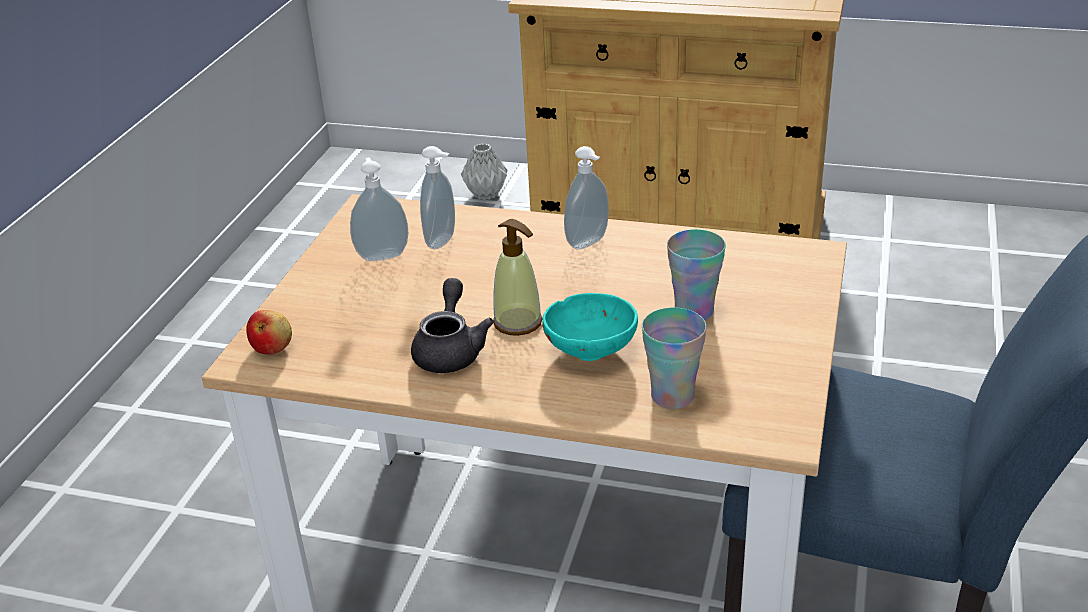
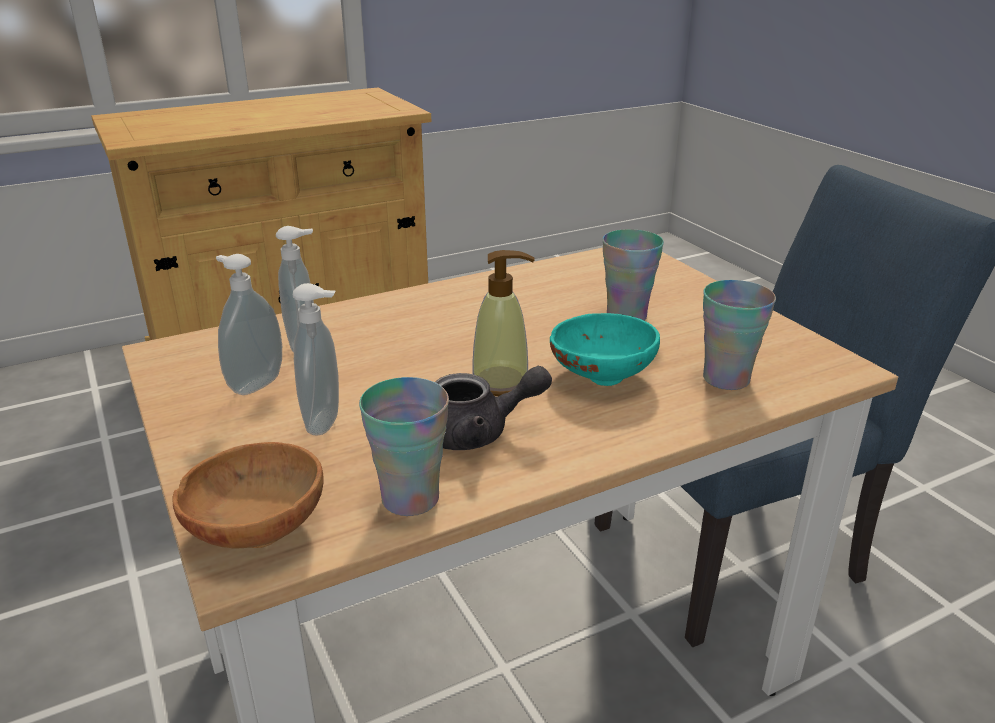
camera: 45 degrees left, 5 degrees down
apple [246,310,292,355] -> brown bowl [172,442,324,548]
grey teapot [411,278,494,373] -> grey teapot turned 120 degrees clockwise [435,366,552,450]
grey vase [461,144,507,200] -> none
soap dispenser [564,146,609,249] -> soap dispenser moved to [293,283,339,435]
none -> cup [359,377,449,516]

